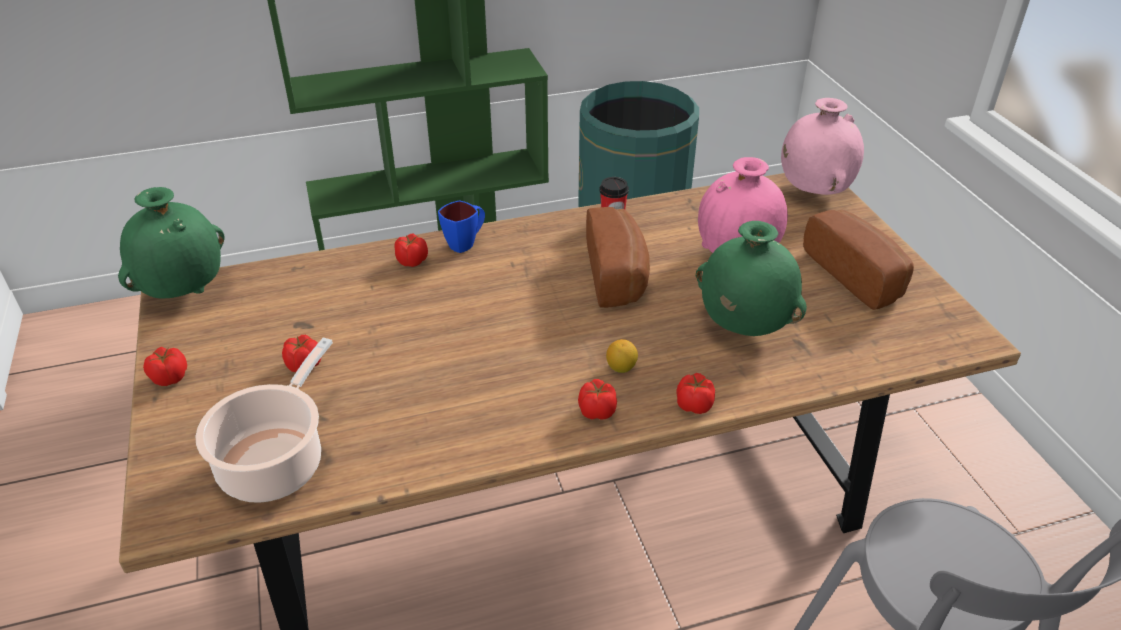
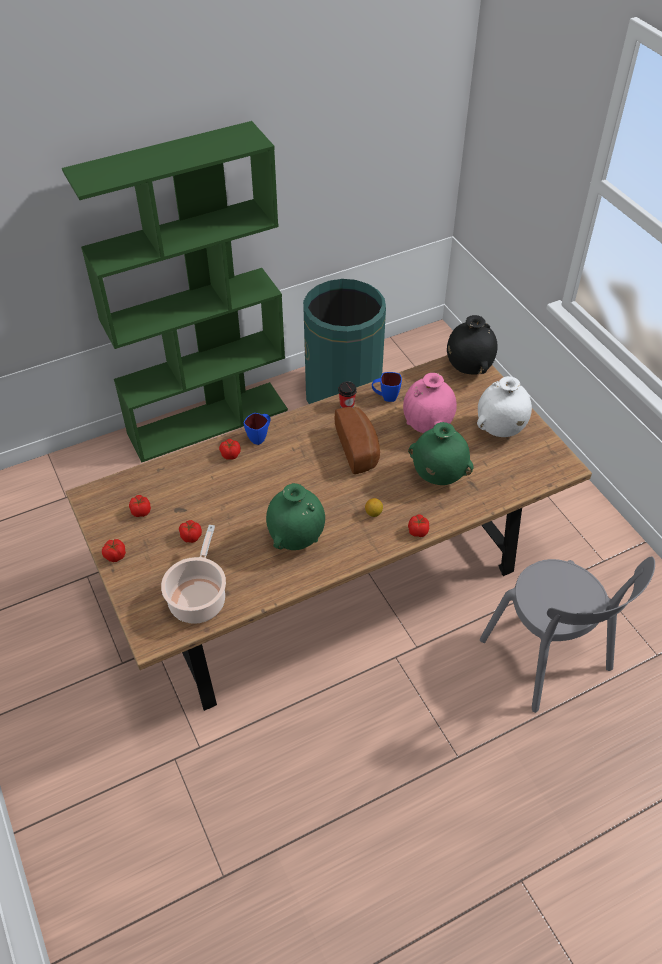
camera: 10 degrees left, 10 degrees up
green vase [118,187,225,298] -> green vase moved to [266,483,325,550]
tomato [578,379,617,420] -> tomato moved to [129,495,151,517]
pink vase [781,98,864,195] -> black vase [447,315,498,375]
bread [803,210,914,310] -> white vase [477,376,532,437]
none -> blue mug [372,372,402,402]

